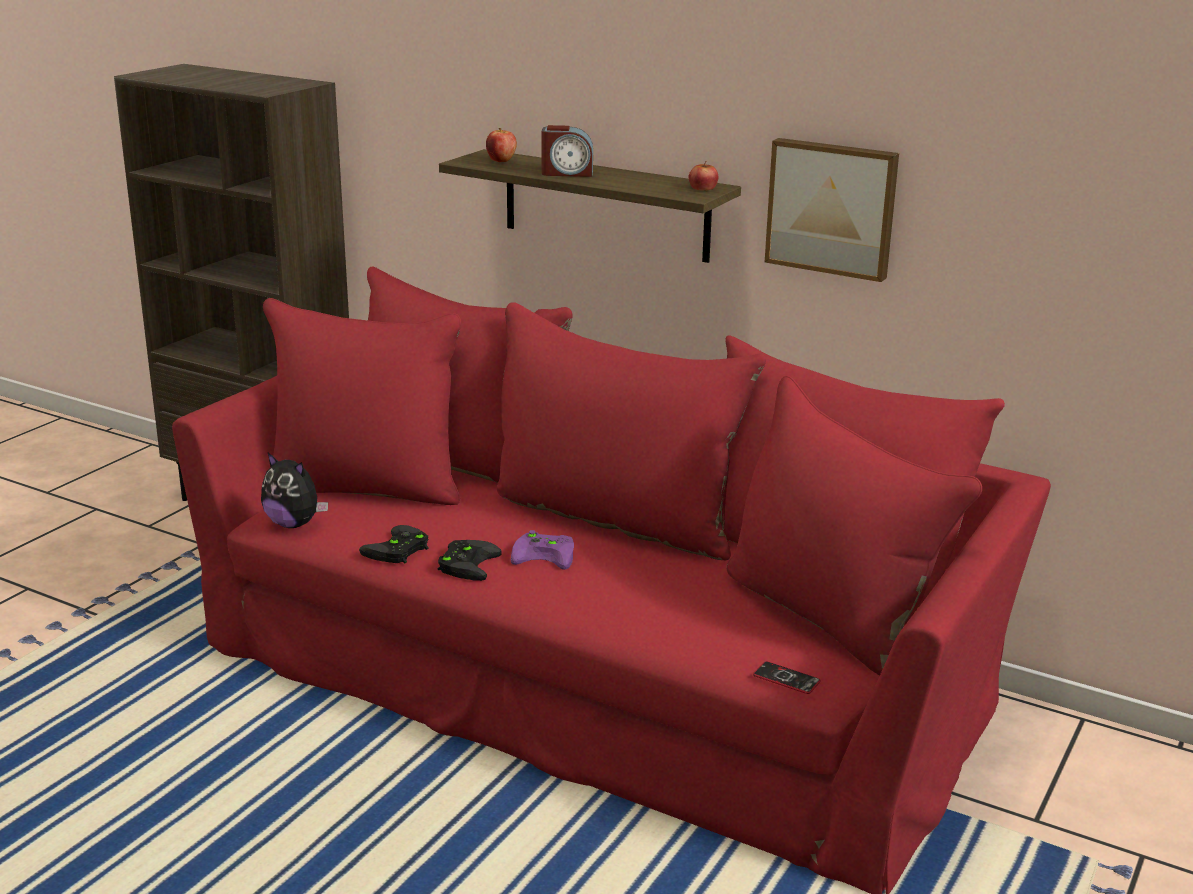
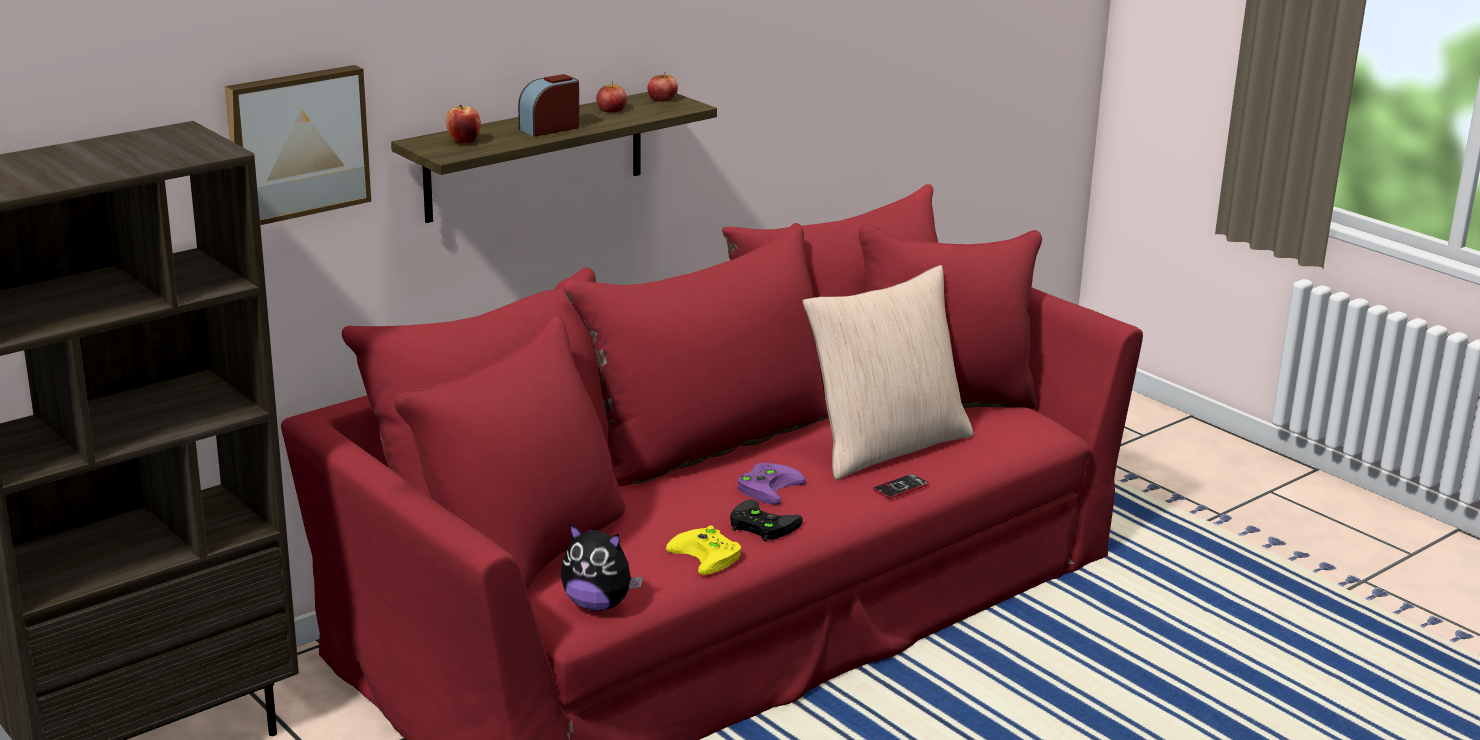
camera: 70 degrees left, 0 degrees up
plush toy [261,453,328,528] -> plush toy turned 60 degrees clockwise [561,523,643,611]
black game controller [359,525,429,563] -> yellow game controller [666,526,741,575]
alarm clock [542,125,593,177] -> alarm clock turned 150 degrees counterclockwise [518,74,580,137]
phone [753,661,821,694] -> phone moved to [873,474,929,499]
picture [765,138,899,282] -> picture moved to [225,65,371,225]
none -> apple [596,81,627,113]
none -> beige pillow [802,265,973,480]

